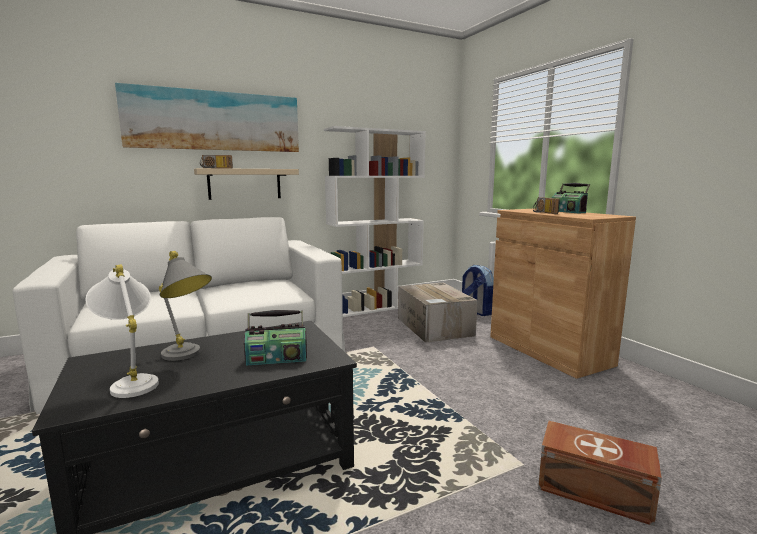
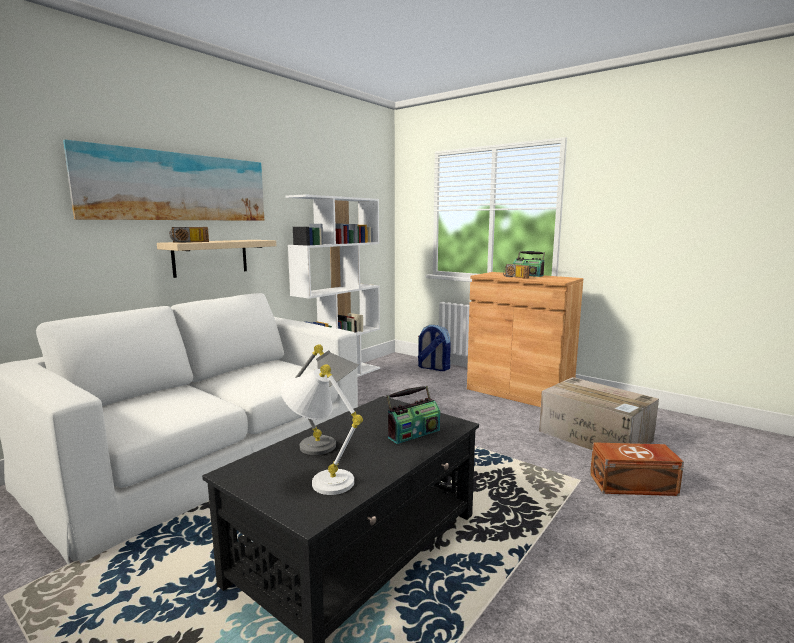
camera: 25 degrees left, 0 degrees up
cardboard box [398,283,478,343] -> cardboard box moved to [539,377,659,450]

